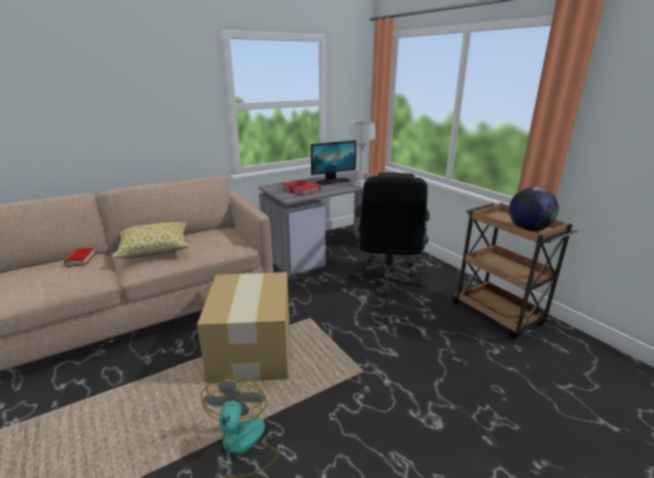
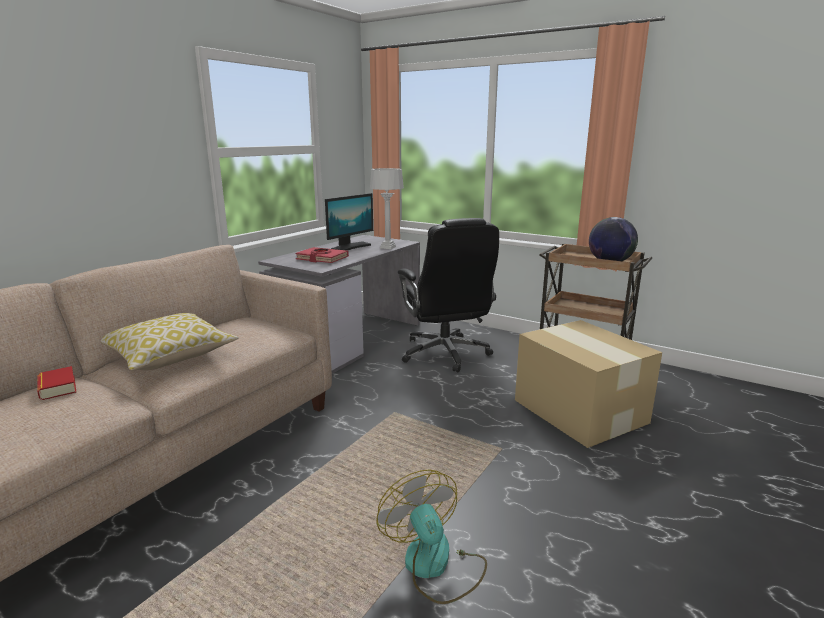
camera: 25 degrees left, 5 degrees down
cardboard box [197,272,289,383] -> cardboard box moved to [515,320,662,448]

